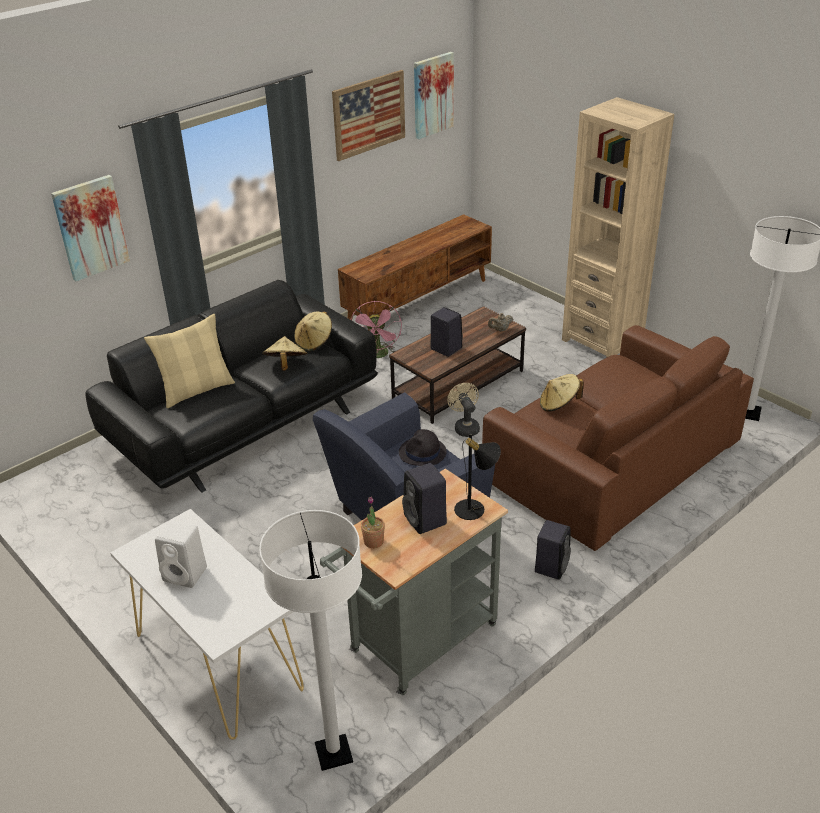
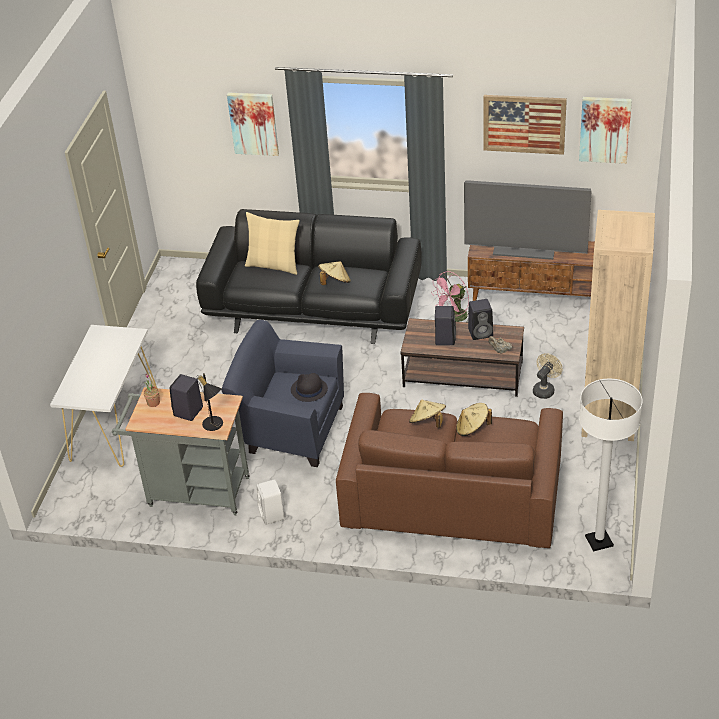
camera: 55 degrees right, 5 degrees up
white speaker [155,520,207,588] -> white speaker moved to [257,479,285,525]
white floor lamp [259,510,362,771] -> none
beige hat [294,311,332,351] -> beige hat moved to [456,403,492,436]
beige fan [447,383,480,437] -> beige fan moved to [533,353,562,399]
black speaker [535,520,571,580] -> black speaker moved to [468,299,493,340]
none -> television [464,180,592,260]

